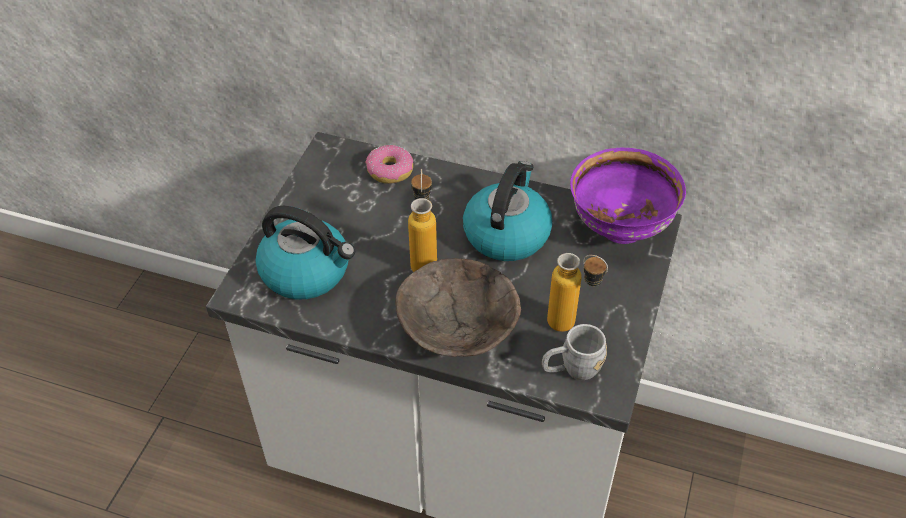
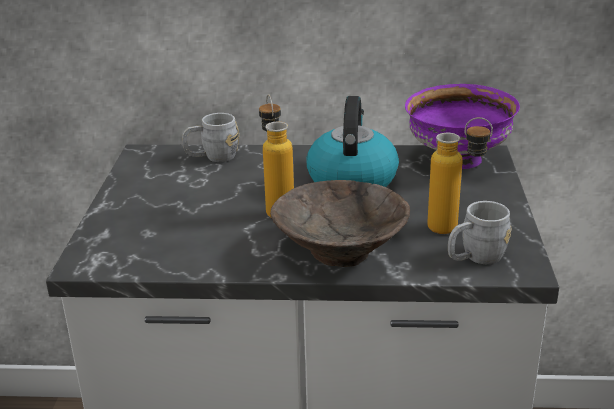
camera: 15 degrees left, 20 degrees down
kettle [255,206,355,299] -> none
donut [366,145,413,184] -> grey mug [182,113,239,162]

